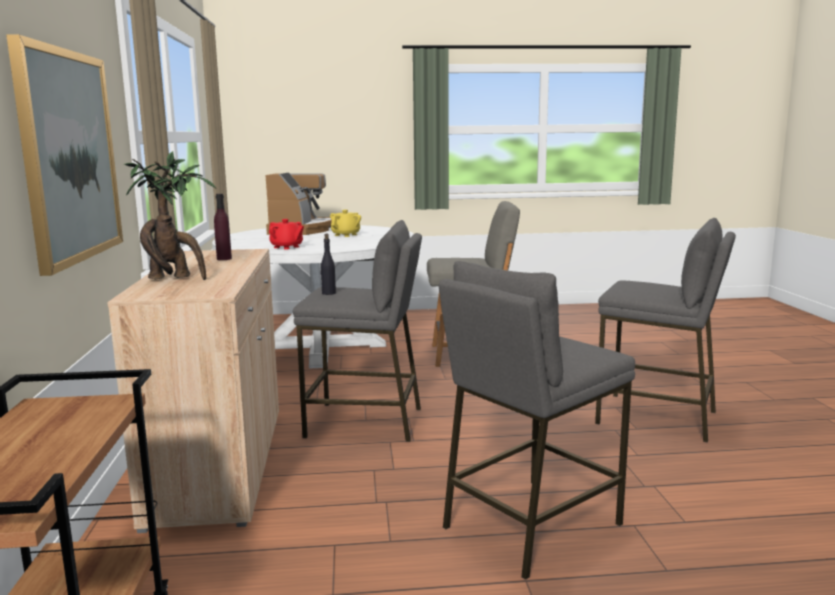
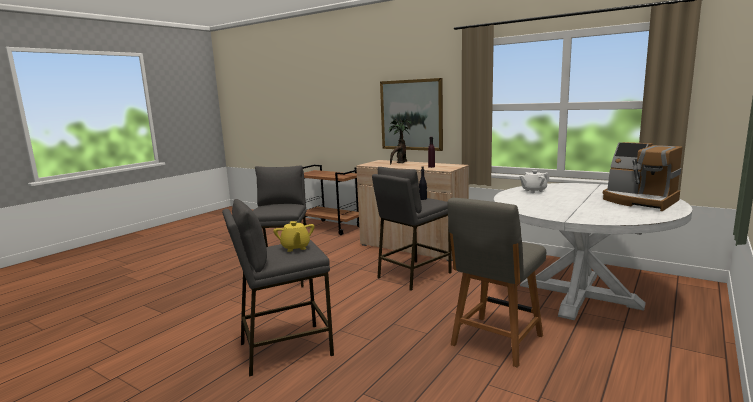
camera: 130 degrees right, 0 degrees up
red teapot [269,219,304,249] -> white teapot [520,170,550,193]
yellow teapot [330,210,361,237] -> yellow teapot moved to [273,221,315,252]

